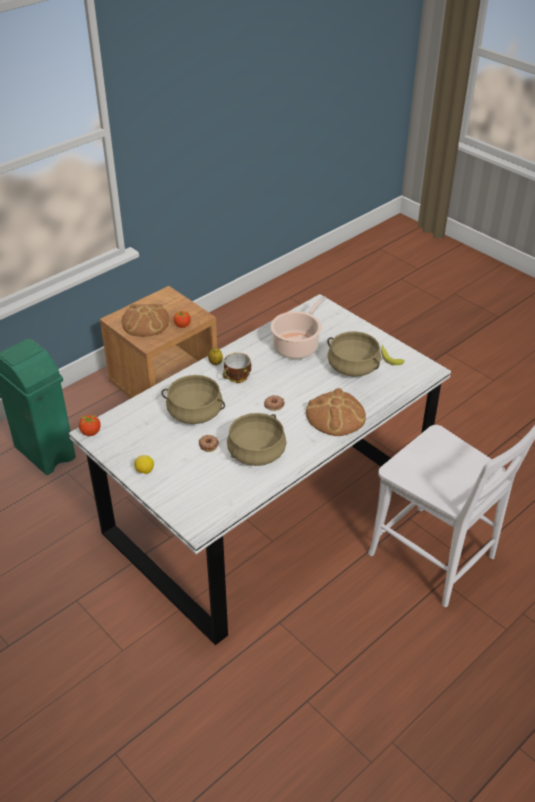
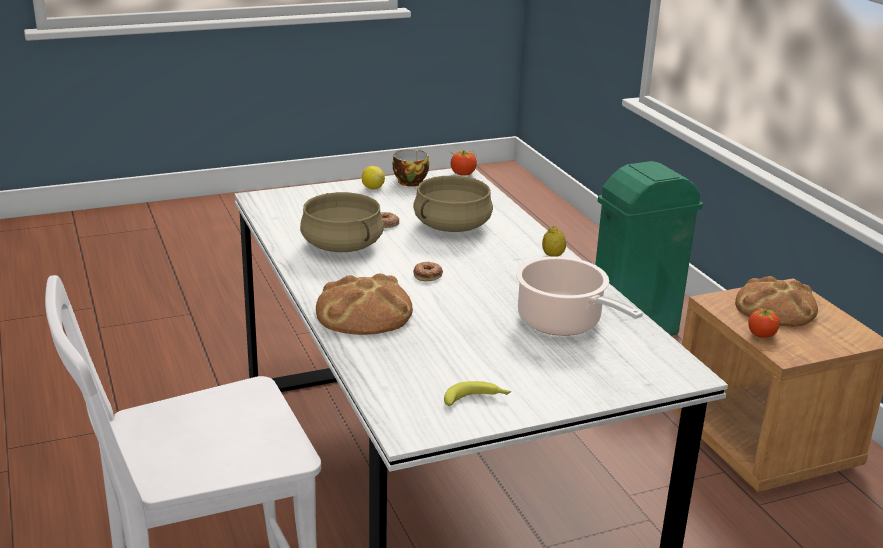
camera: 110 degrees right, 15 degrees down
cup [223,353,251,383] -> cup moved to [393,149,429,186]
beige cooking pot [327,331,381,377] -> none

